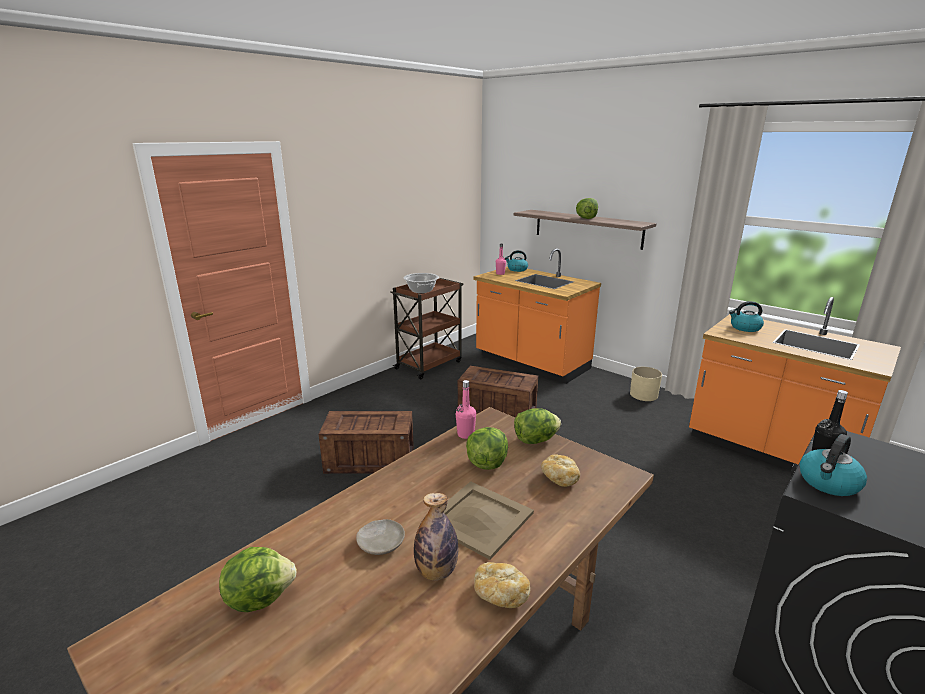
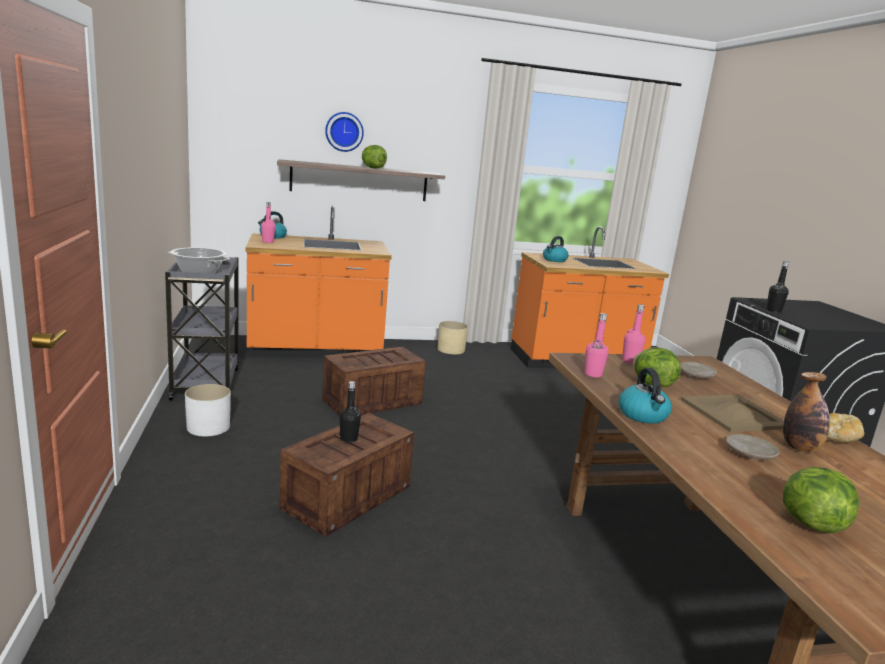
camera: 55 degrees left, 5 degrees down
brown cart [390,278,463,379] -> grey cart [165,257,239,400]
lettuce [514,408,561,444] -> pink bottle [622,304,645,364]
bread [541,454,580,487] -> beige plate [680,362,717,378]
kettle [800,434,867,496] -> kettle moved to [618,368,672,424]
none -> white planter [185,384,231,436]
none -> wall clock [325,112,364,152]
none -> black bottle [339,381,361,443]

